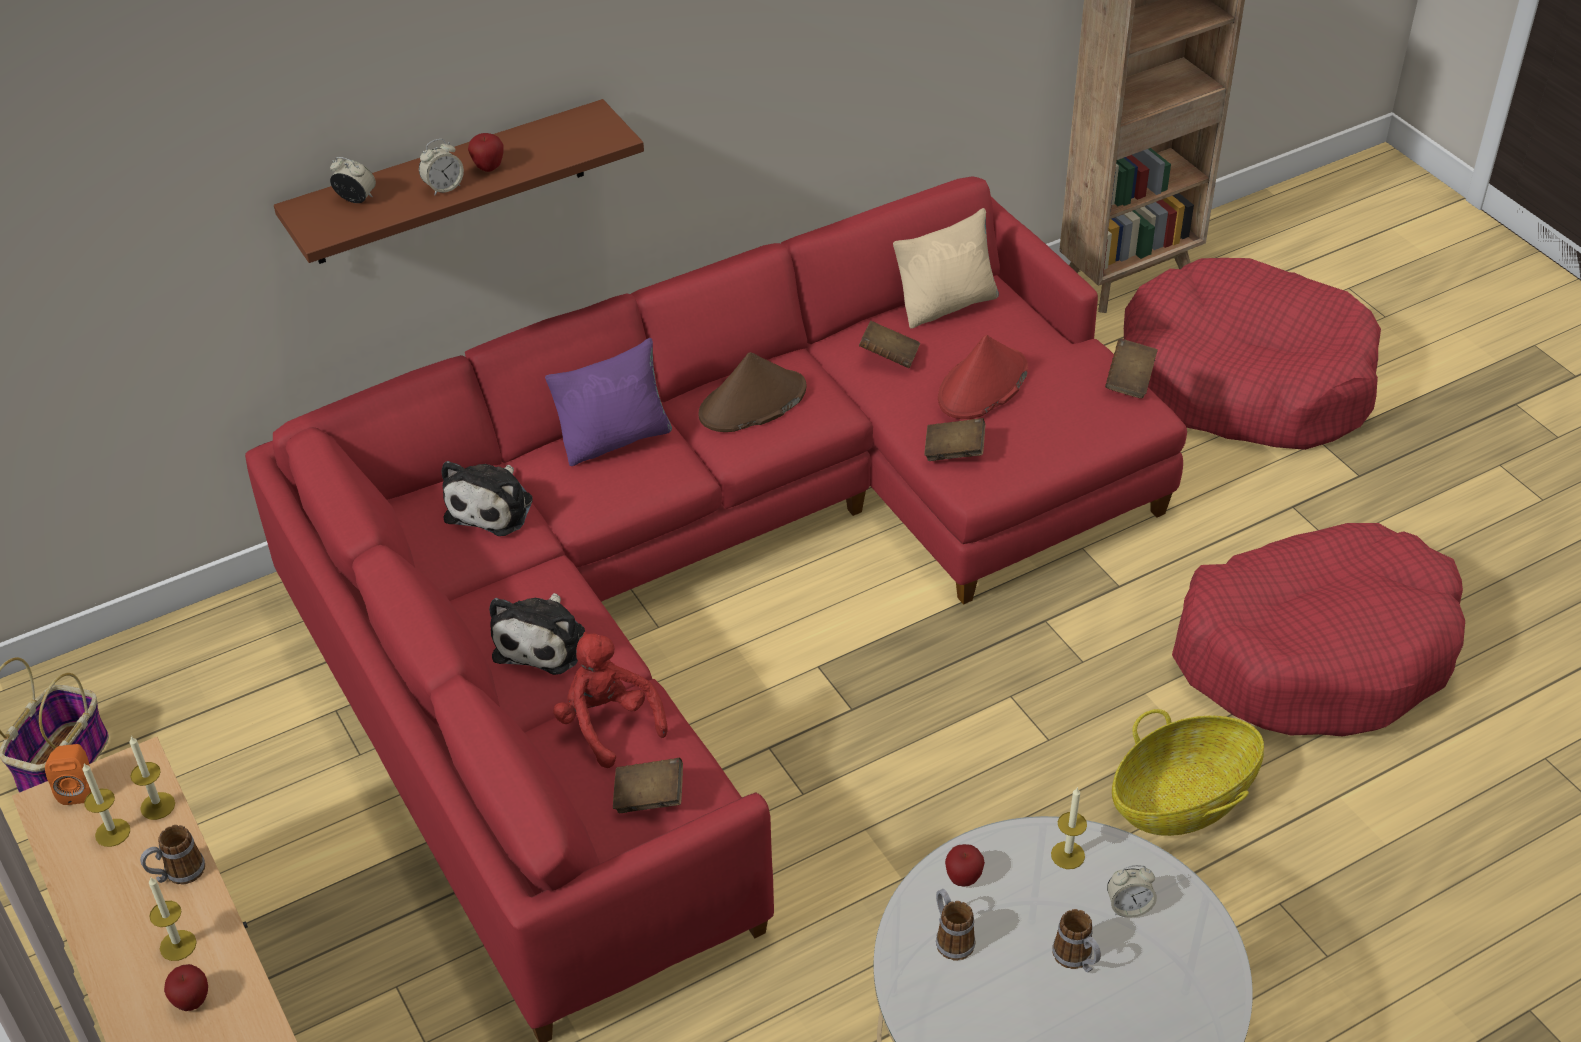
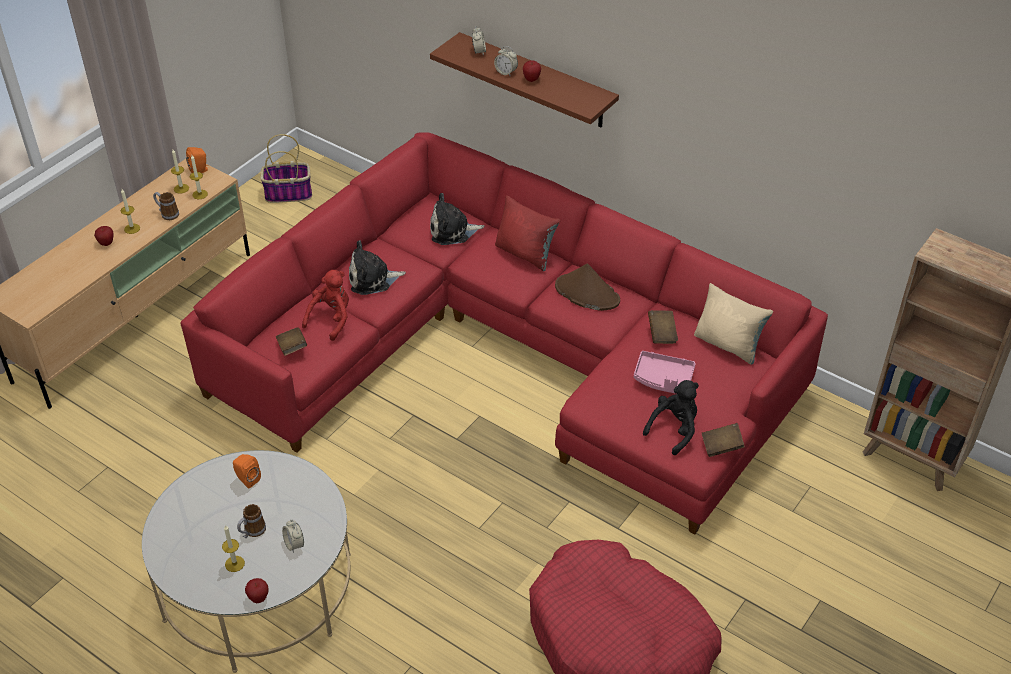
camera: 65 degrees right, 0 degrees up
purple pillow [545,338,672,466] -> red pillow [495,195,560,271]
brown book [924,418,985,461] -> none
mug [936,889,975,960] -> orange speaker [233,454,261,489]
red hat [938,335,1028,419] -> pink tray [634,351,696,394]
apple [945,844,985,886] -> apple moved to [245,578,269,603]
candle [1051,787,1087,869] -> candle moved to [222,525,245,572]
basket [1112,709,1264,836] -> none
red dog bed [1124,258,1381,450] -> none
none -> black plush toy [643,380,699,455]

